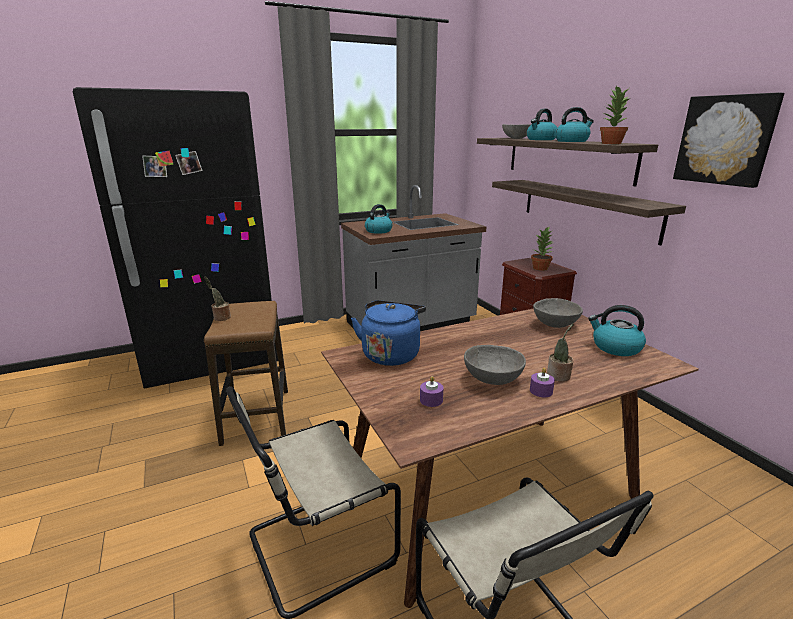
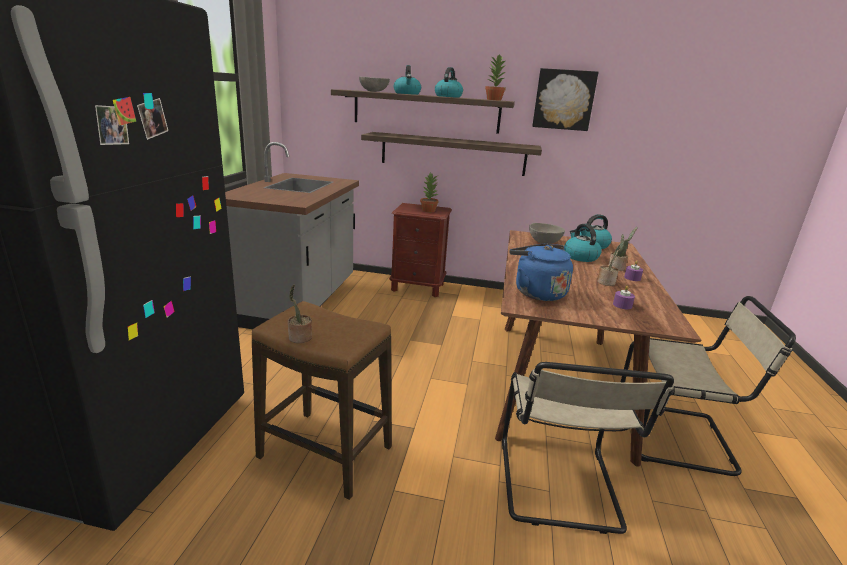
camera: 55 degrees left, 0 degrees up
kettle [365,204,392,234] -> kettle moved to [564,224,602,262]
grey bowl [464,345,526,385] -> potted plant [597,234,624,286]

